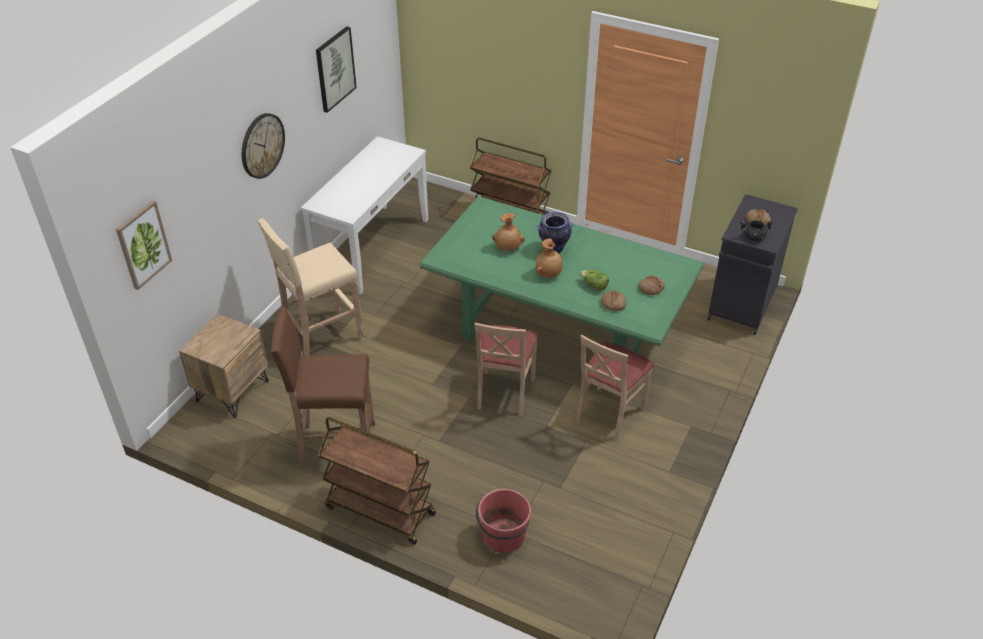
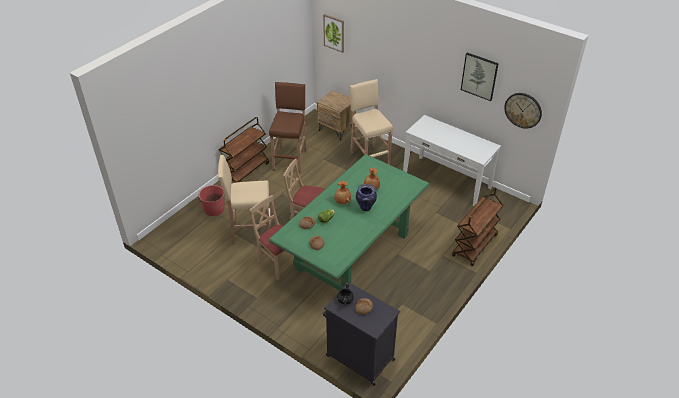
camera: 100 degrees right, 0 degrees up
wall clock [242,113,285,179] -> wall clock moved to [504,93,542,129]
none -> beige stool [218,155,272,245]

